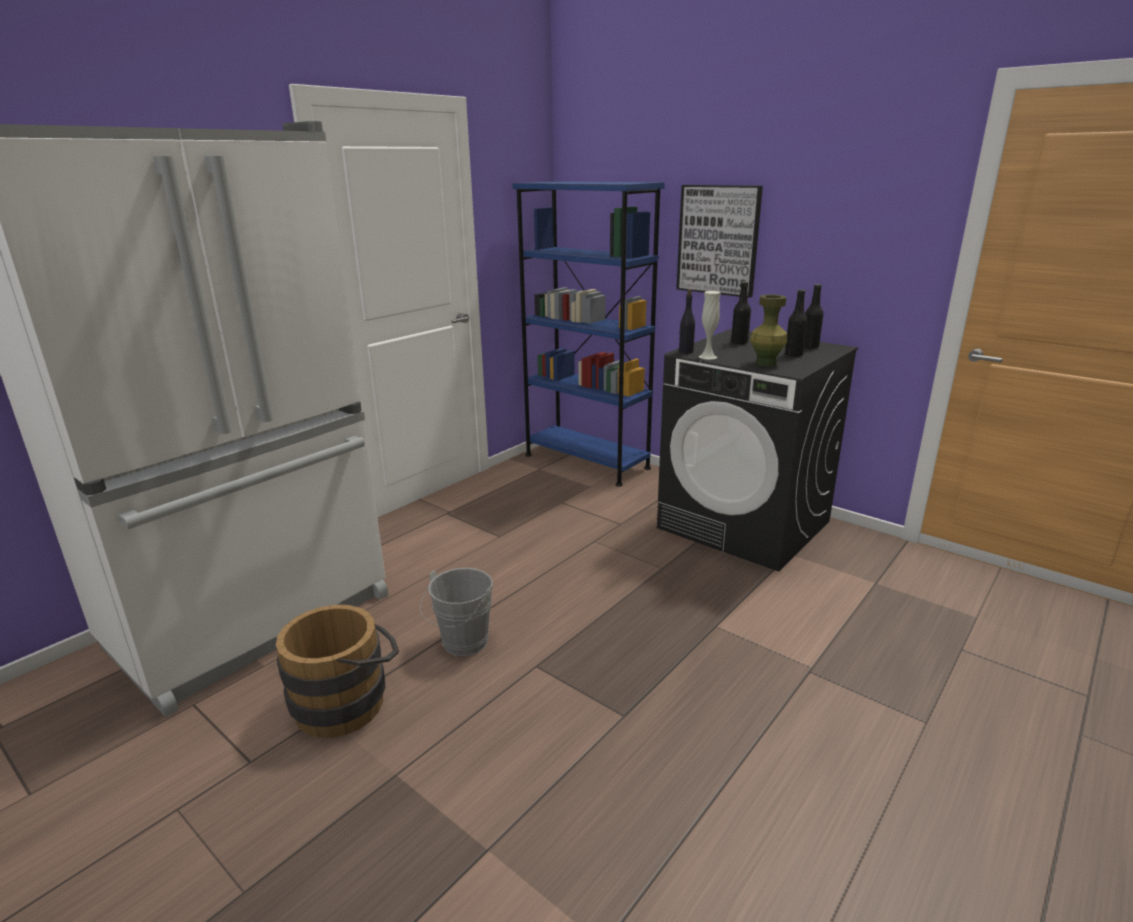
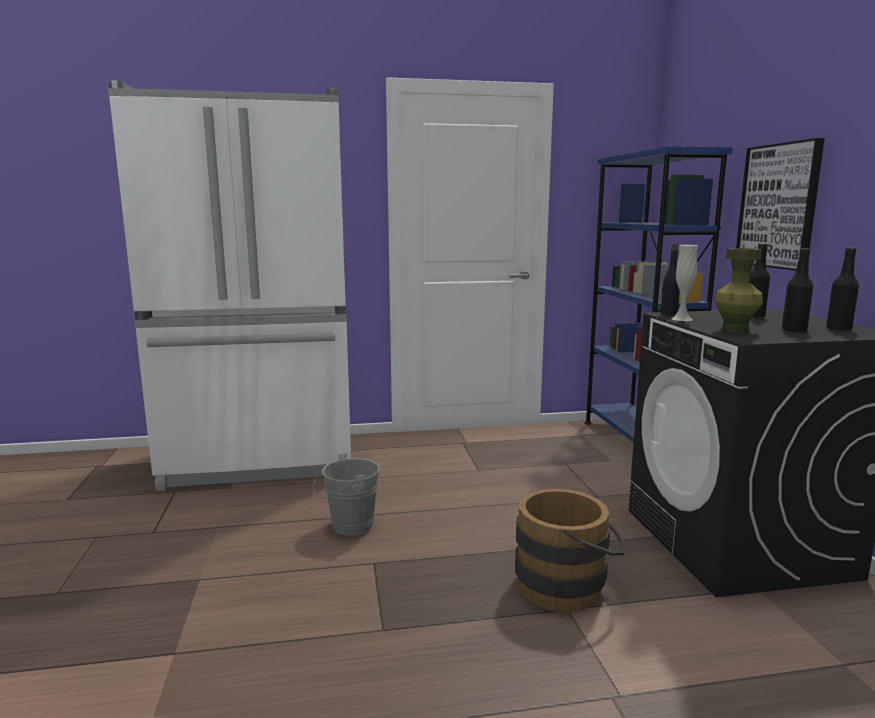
camera: 40 degrees right, 10 degrees down
brown bucket [276,605,399,738] -> brown bucket moved to [515,489,626,612]

